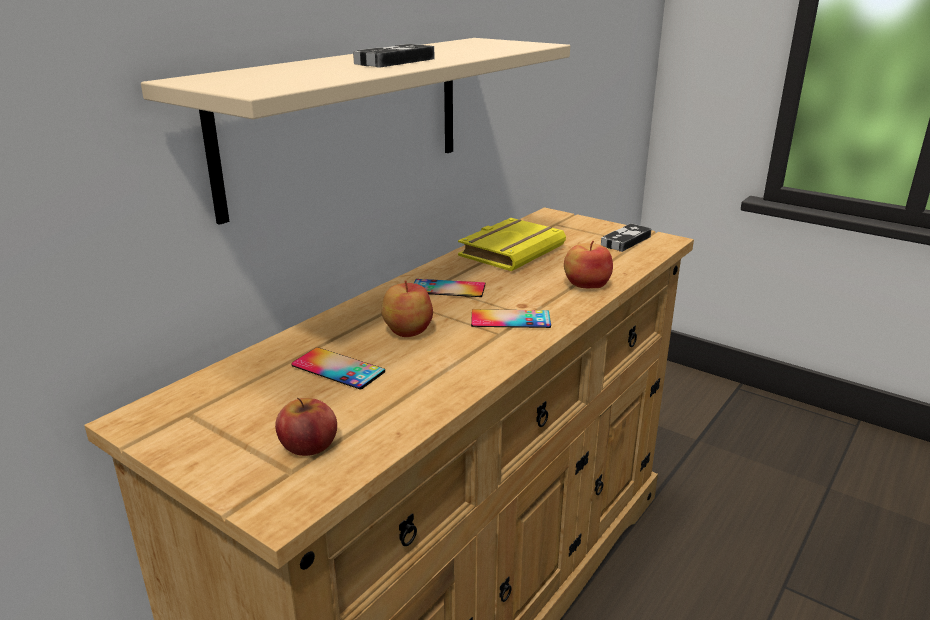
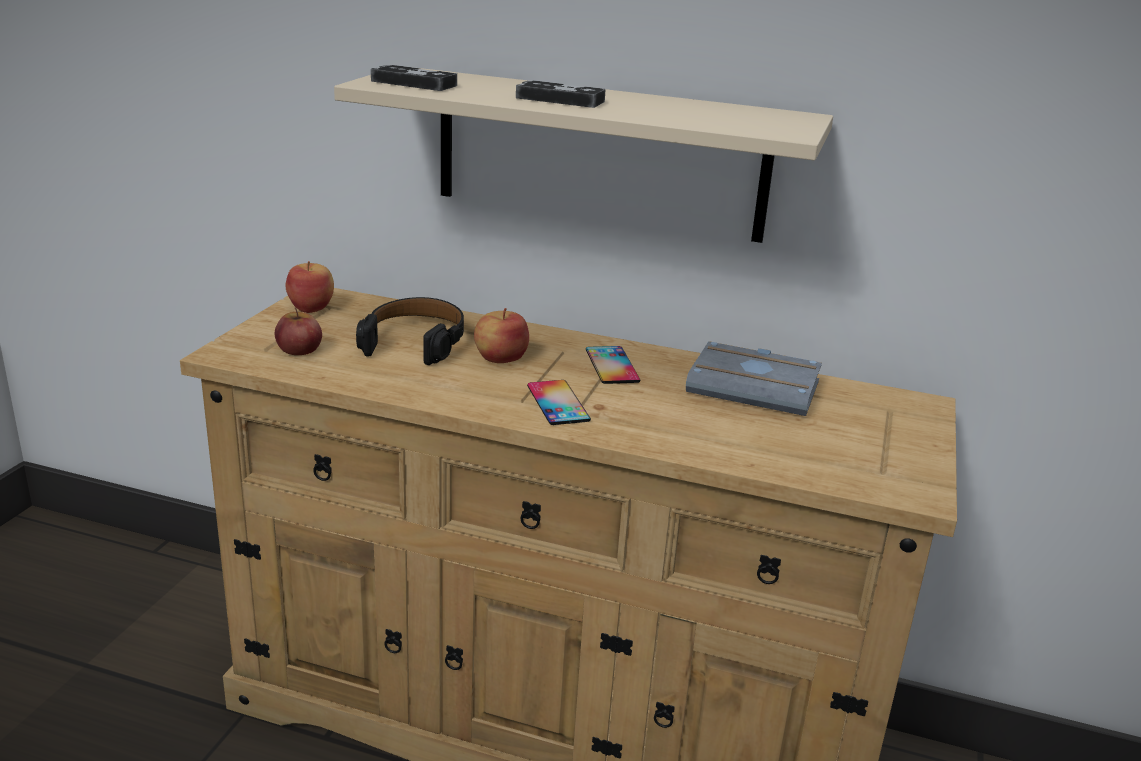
camera: 70 degrees right, 0 degrees up
phone [291,347,385,389] -> black headphones [356,297,464,365]
yellow book [458,218,566,271] -> grey book [686,341,822,416]
apple [564,241,613,288] -> apple moved to [286,261,334,313]
game controller [601,223,652,252] -> game controller moved to [371,65,457,91]

